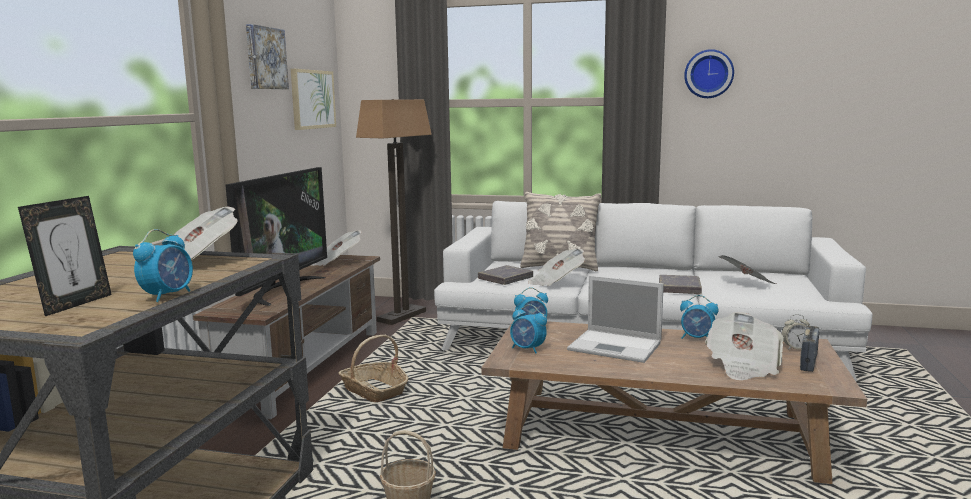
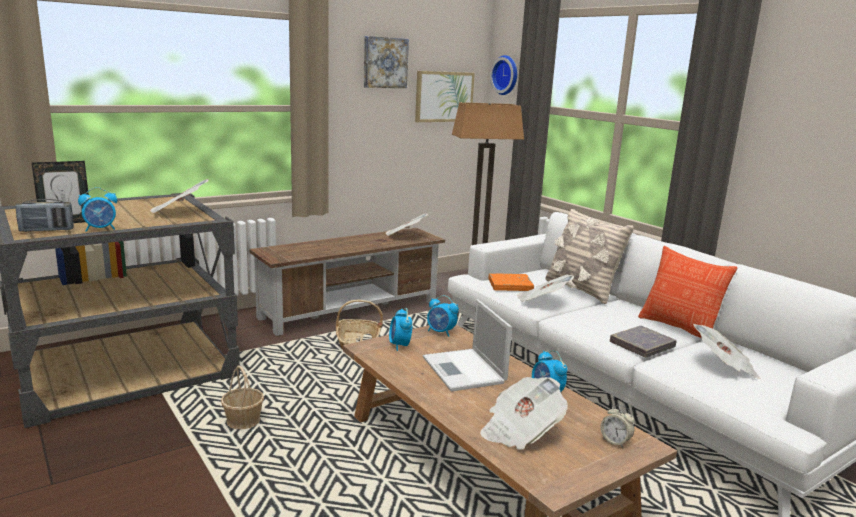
camera: 40 degrees right, 5 degrees up
television [225,167,327,306] -> none
grey book [478,265,533,285] -> orange book [488,273,534,291]
wall clock [684,49,734,98] -> wall clock moved to [490,55,517,95]
radio [800,326,819,372] -> radio moved to [15,199,74,232]
none -> orange pillow [638,246,737,339]

